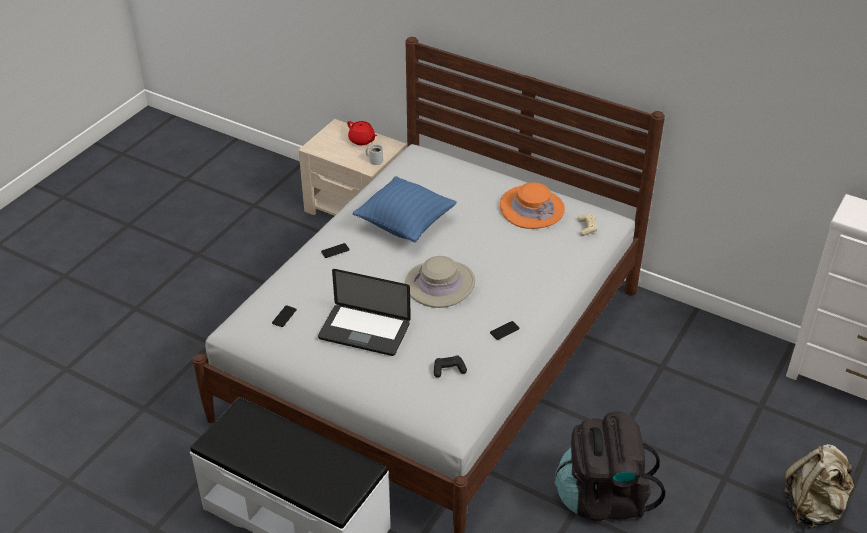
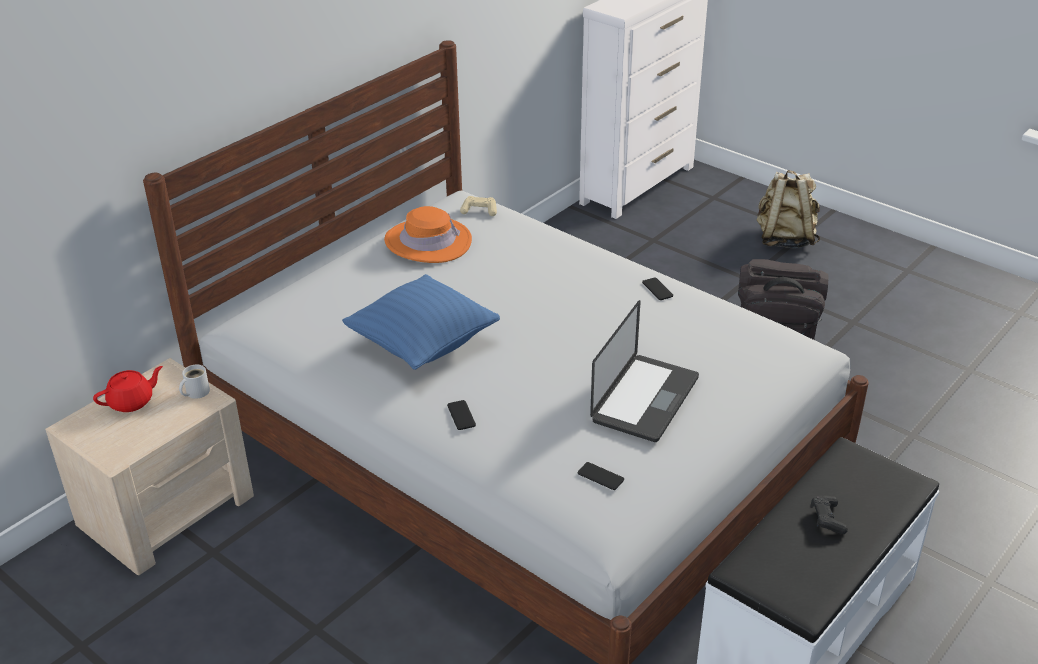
camera: 80 degrees left, 5 degrees down
beige hat [405,256,475,308] -> none
black game controller [434,355,467,378] -> black game controller moved to [811,495,848,535]

